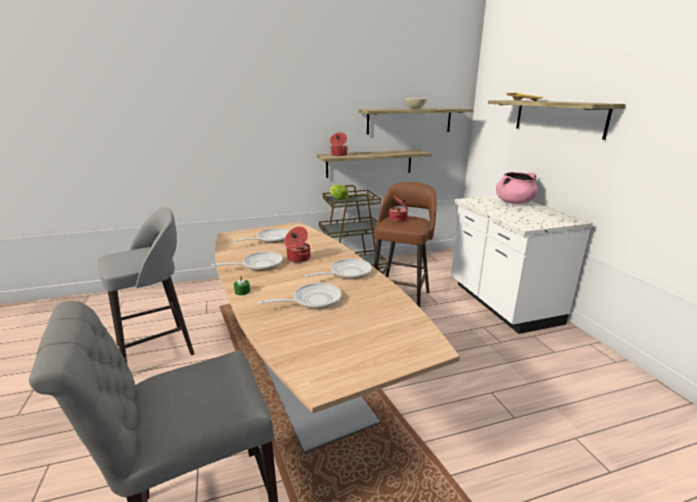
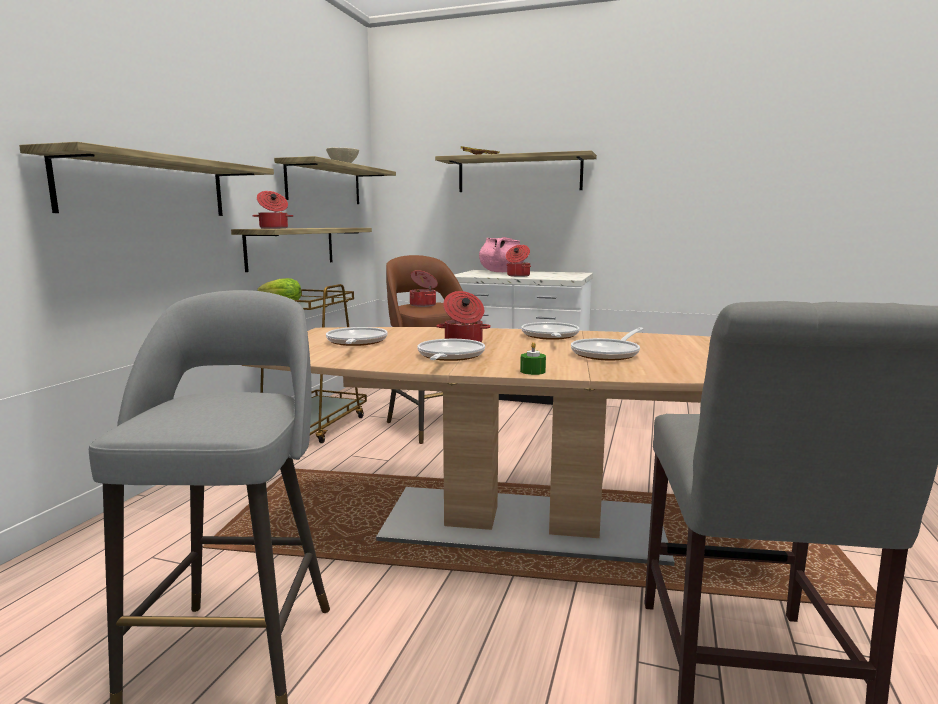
camera: 55 degrees left, 10 degrees down
frying pan [259,283,342,309] -> frying pan turned 150 degrees counterclockwise [571,327,644,360]
none -> shelf [19,142,274,216]
none -> cooking pot [506,245,531,277]

